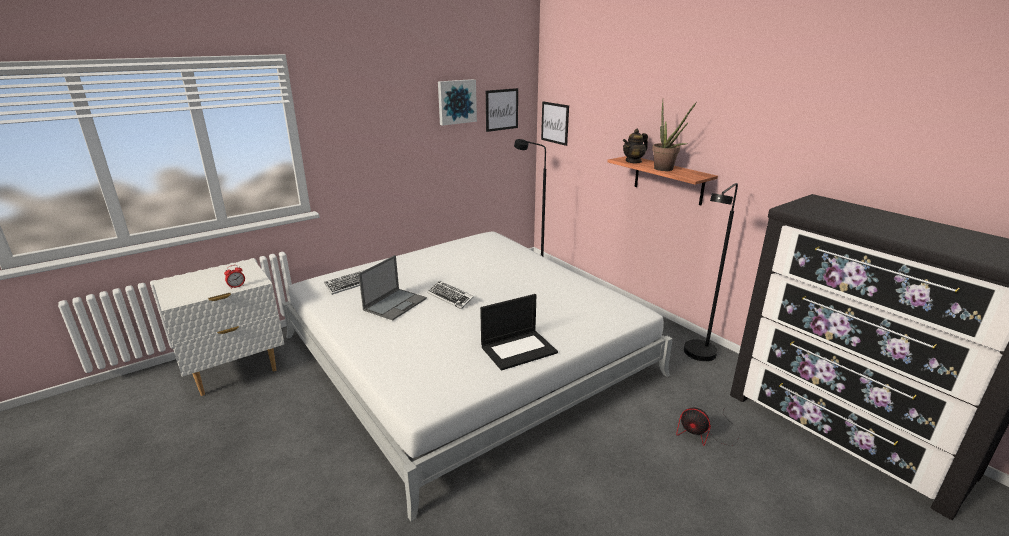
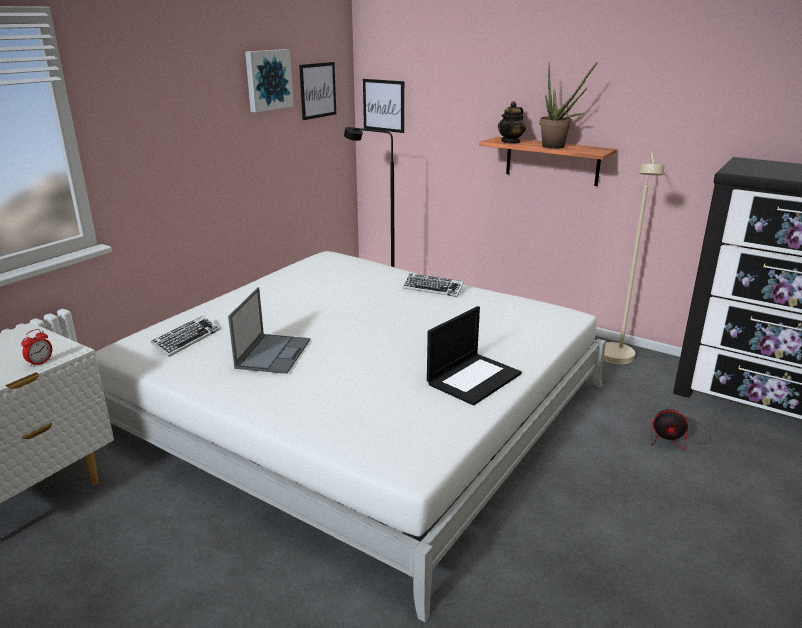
camera: 20 degrees left, 0 degrees up
keyboard [427,281,474,309] -> keyboard moved to [403,273,464,297]
black floor lamp [684,183,738,361] -> beige floor lamp [603,153,665,365]

